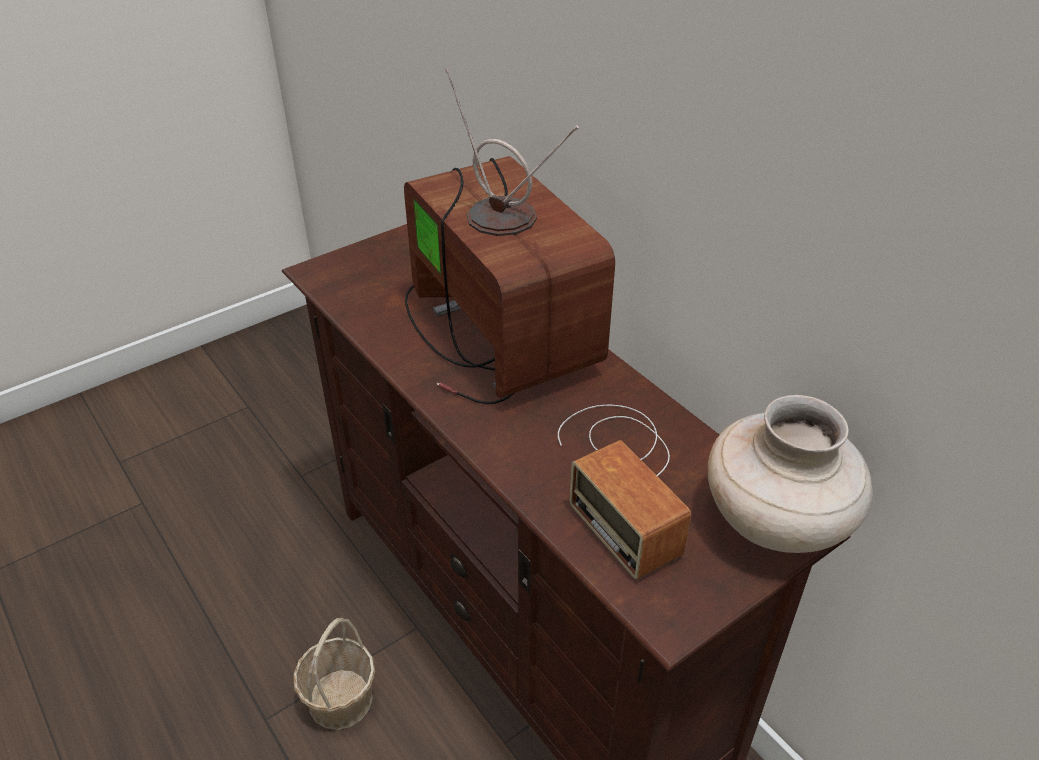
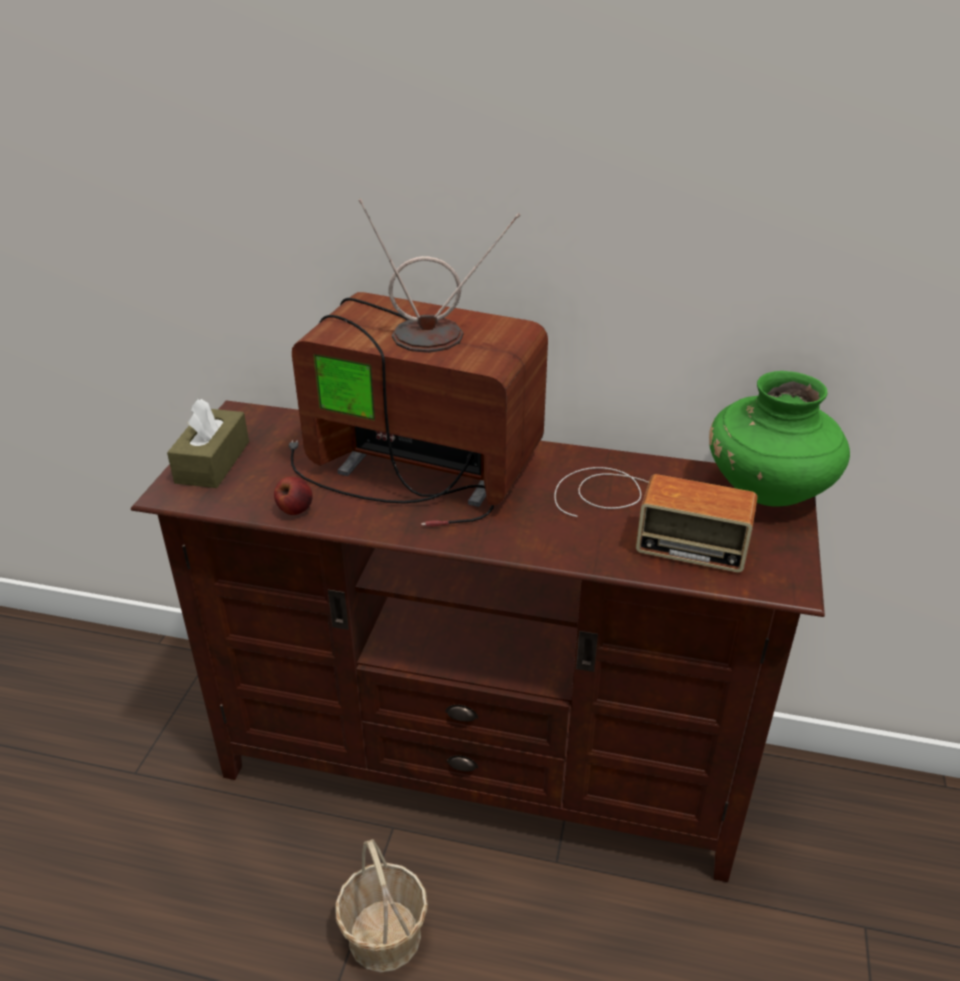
camera: 40 degrees left, 5 degrees down
beige vase [708,395,872,553] -> green vase [709,371,850,506]
none -> brown tissue box [167,399,249,488]
none -> apple [274,477,313,515]

